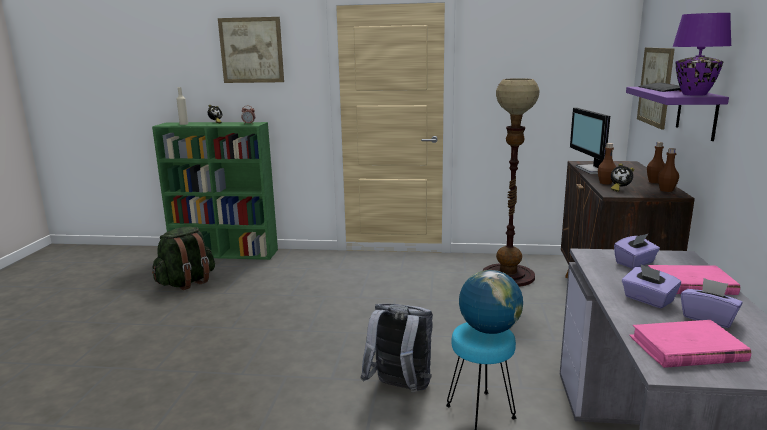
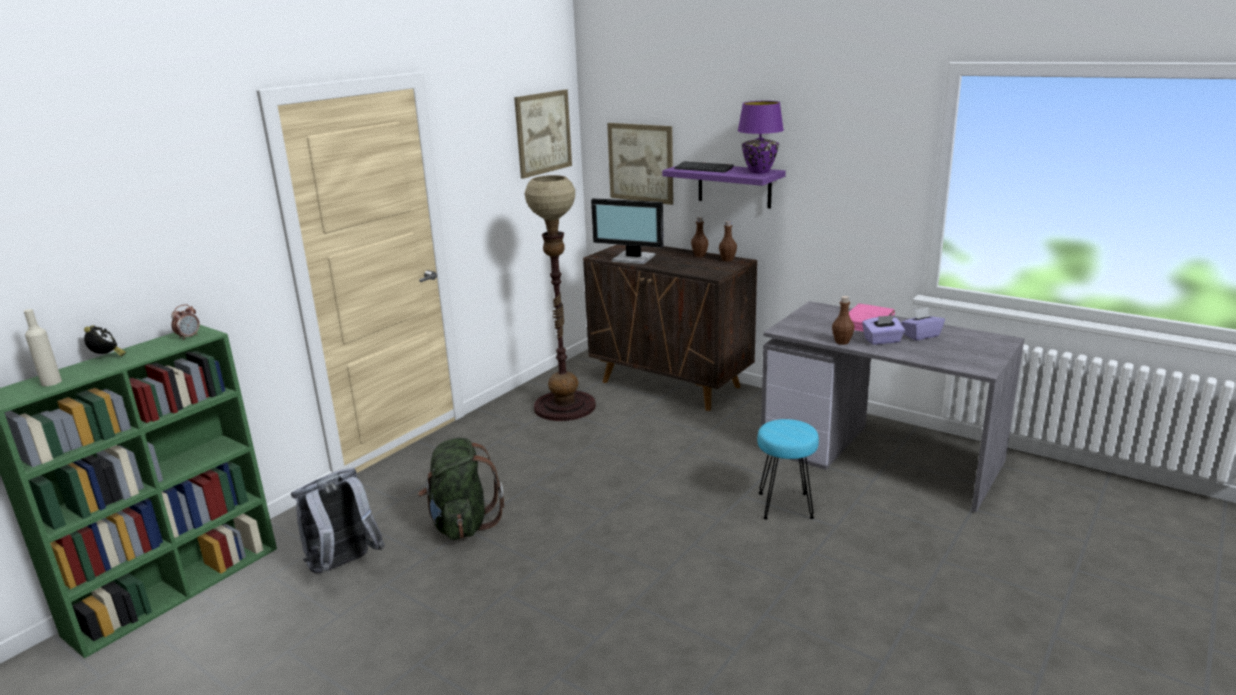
camera: 60 degrees left, 5 degrees up
green backpack [152,227,215,290] -> green backpack moved to [418,438,504,540]
picture [218,17,284,83] -> picture moved to [514,89,572,179]
grey backpack [361,304,433,392] -> grey backpack moved to [291,468,386,573]
globe [459,270,523,334] -> none
brown bottle [598,143,616,184] -> brown bottle moved to [832,296,855,345]
alarm clock [611,163,634,192] -> none
purple tissue box [614,233,660,269] -> none
pink book [629,320,751,368] -> none

